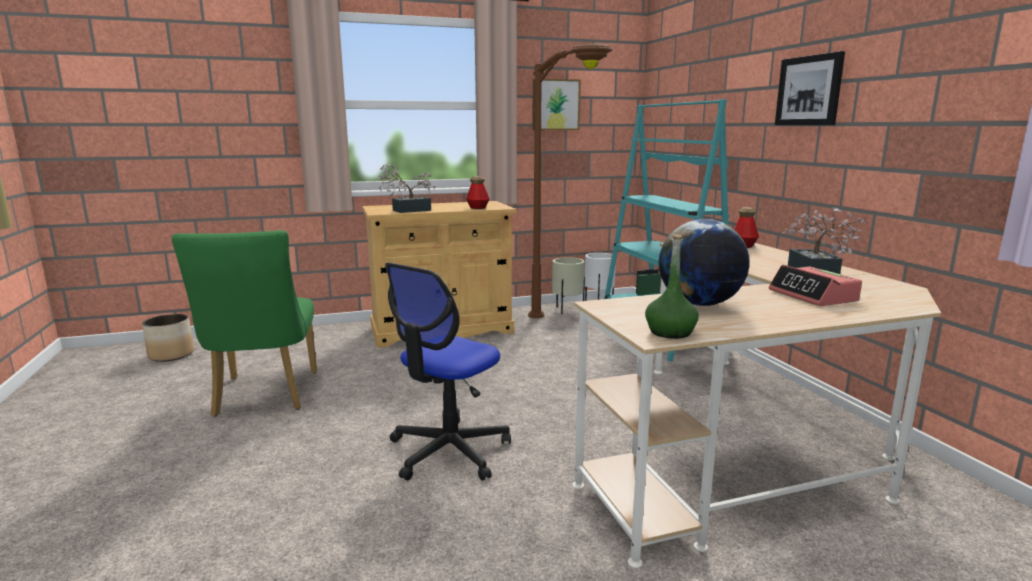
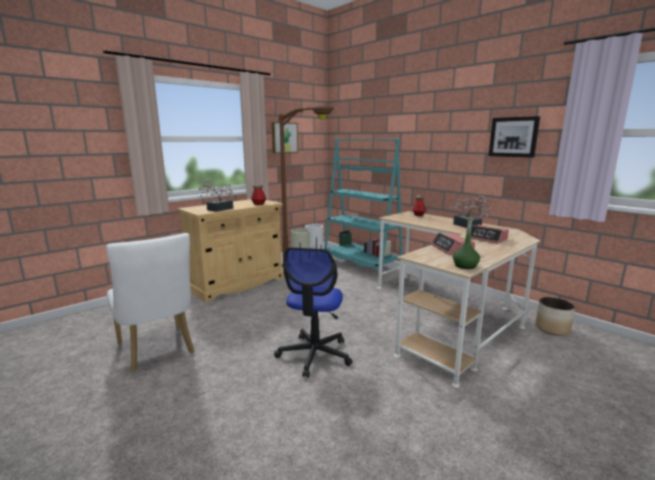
camera: 25 degrees left, 0 degrees up
planter [142,314,194,362] -> planter moved to [535,297,575,336]
green chair [172,230,317,417] -> white chair [106,233,195,372]
globe [659,219,749,306] -> alarm clock [431,232,475,255]
picture [775,51,845,125] -> picture moved to [489,116,540,158]

